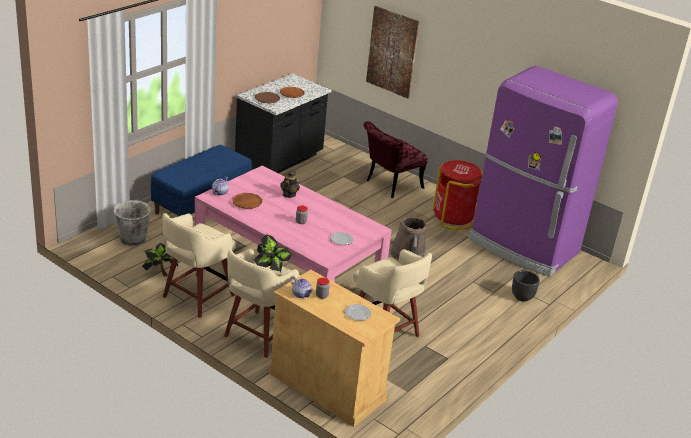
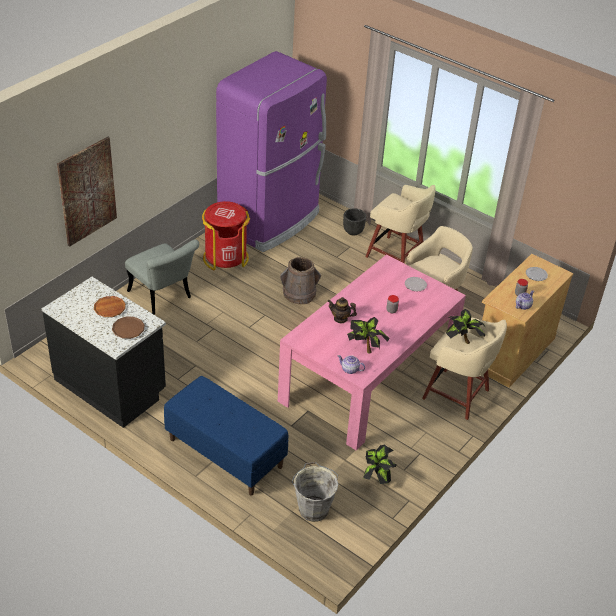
camera: 90 degrees left, 10 degrees up
beige stool [163,213,236,318] -> beige stool moved to [365,185,436,264]
brown plate [233,193,262,209] -> potted plant [347,317,390,353]
red chair [363,121,428,198] -> grey chair [125,239,199,315]

